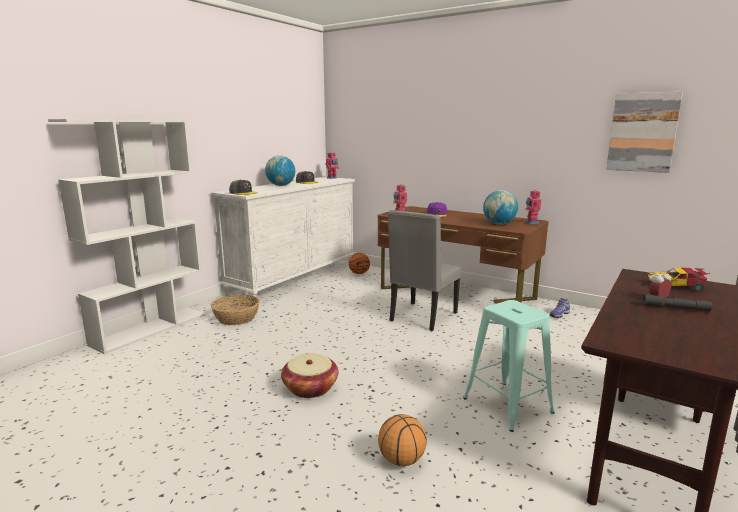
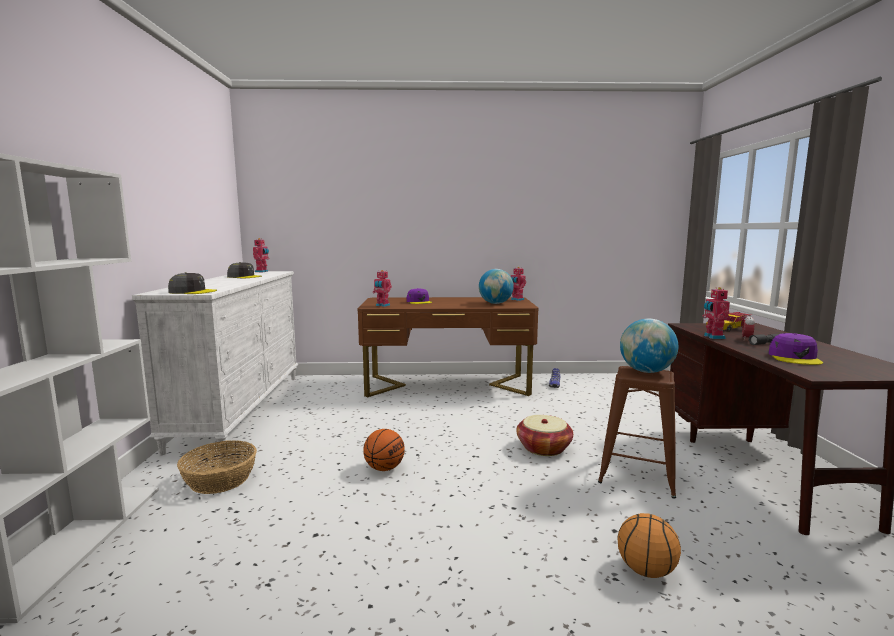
camera: 35 degrees left, 5 degrees down
globe [265,155,295,186] -> globe moved to [620,319,678,373]
basket [281,353,338,398] -> basket moved to [516,415,573,456]
basketball [349,253,370,274] -> basketball moved to [363,429,405,471]
grey chair [388,210,461,331] -> none
turquoise stool [463,300,555,432] -> brown stool [598,366,676,498]
picture [606,92,683,173] -> none
none -> toy robot [703,287,730,339]
none -> purple cap [769,333,823,365]

